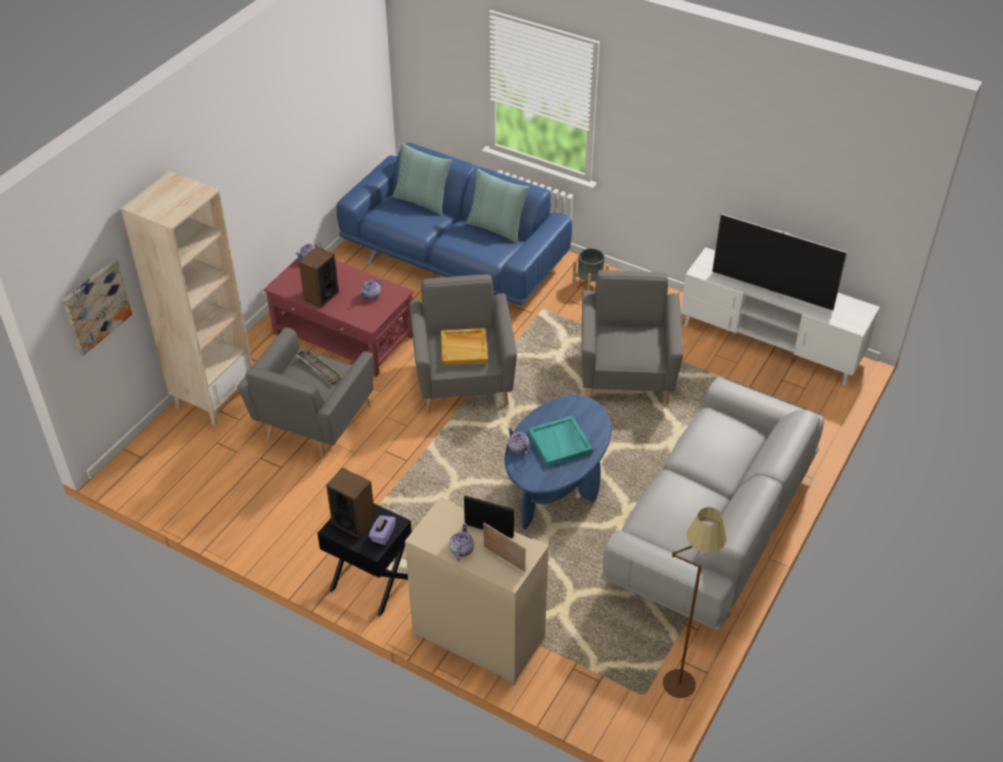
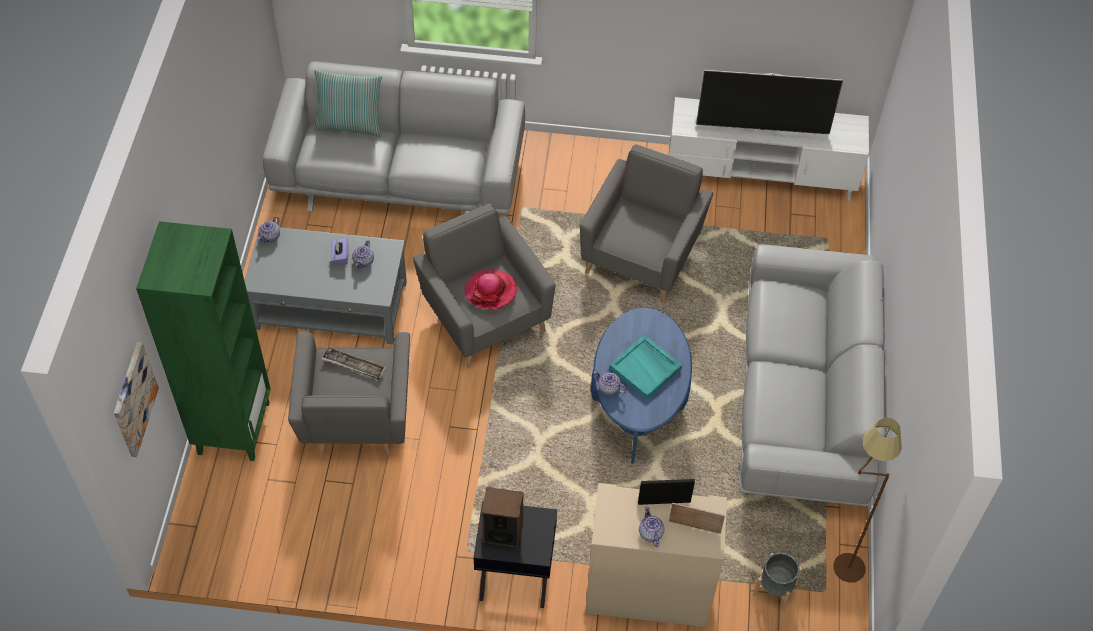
camera: 25 degrees left, 10 degrees up
beige bookcase [121,171,253,426] -> green bookcase [136,221,271,461]
red coffee table [264,258,414,377] -> grey coffee table [244,227,407,344]
speaker [299,246,339,308] -> none
blue sofa [337,143,572,305] -> grey sofa [263,61,525,215]
purple tissue box [369,515,396,545] -> purple tissue box moved to [331,238,348,265]
beige tray [441,328,488,366] -> hat [464,269,517,310]
pillow [466,168,529,243] -> none
grey planter [572,248,609,290] -> grey planter moved to [753,552,802,610]
grey armchair [581,270,683,405] -> grey armchair turned 45 degrees clockwise [580,144,713,303]

